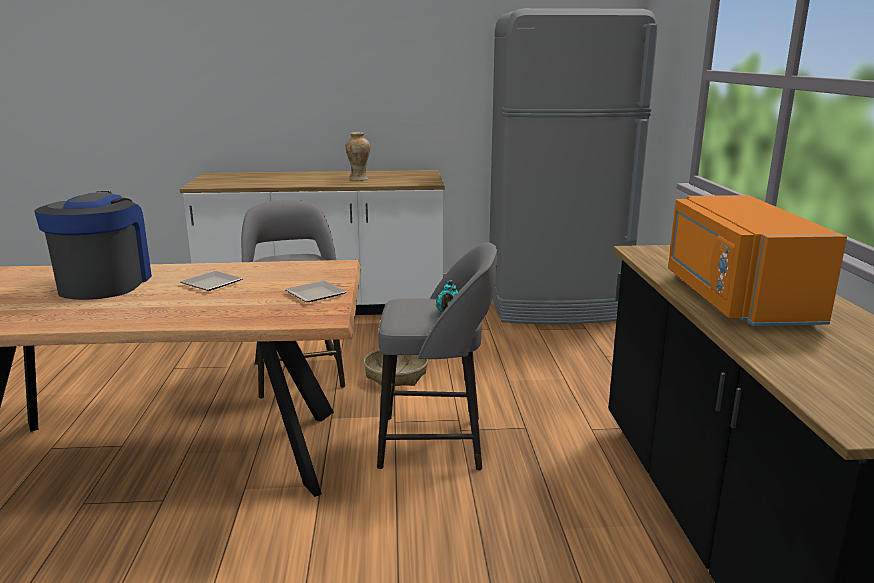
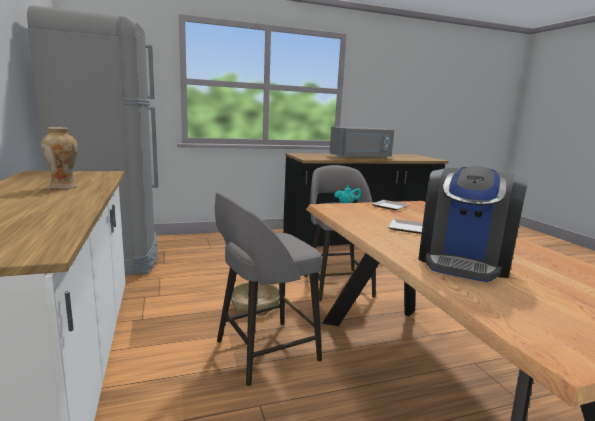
camera: 105 degrees left, 5 degrees down
coffee machine [34,191,152,300] -> coffee machine turned 45 degrees counterclockwise [418,166,528,282]
orange microwave [668,195,847,326] -> grey microwave [330,127,394,159]

